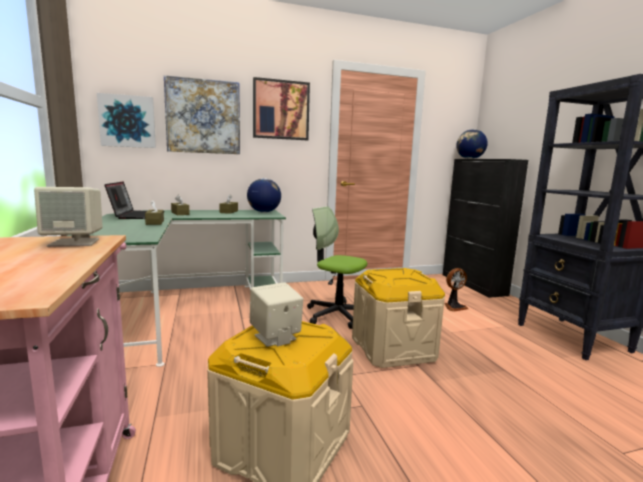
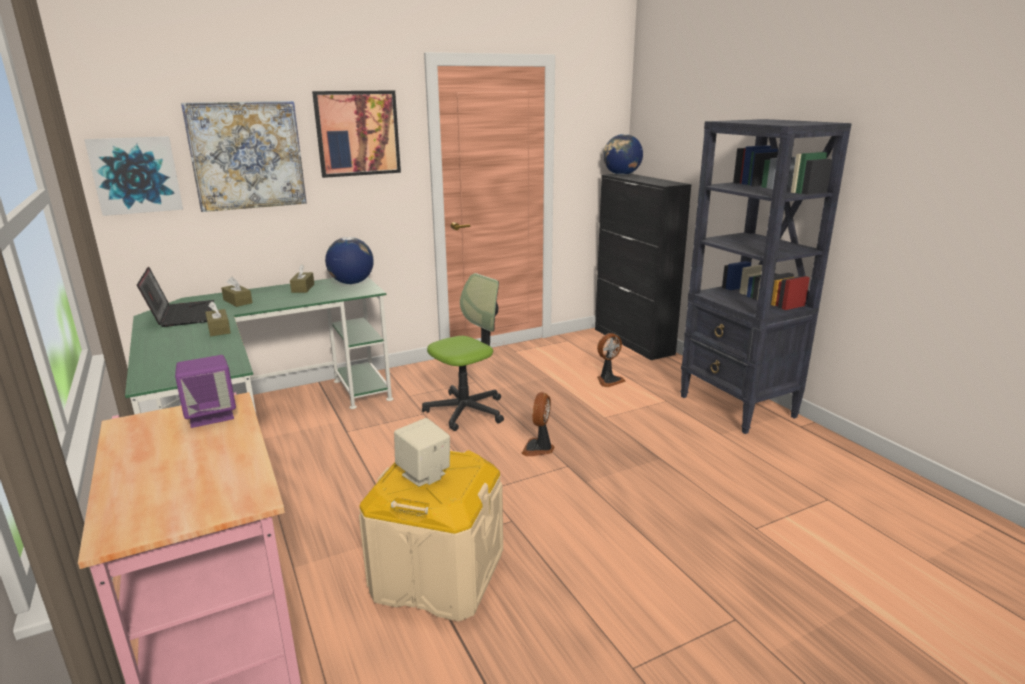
camera: 10 degrees left, 10 degrees up
beige speaker [34,187,103,247] -> purple speaker [175,355,236,428]
office chair [307,206,367,329] -> office chair turned 120 degrees clockwise [422,273,504,431]
beige storage box [352,268,445,368] -> fan [521,392,554,456]

